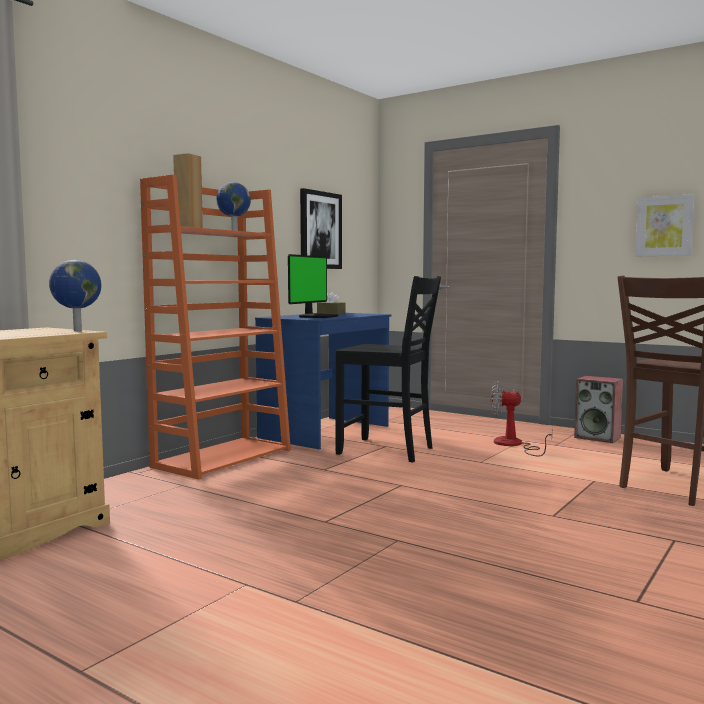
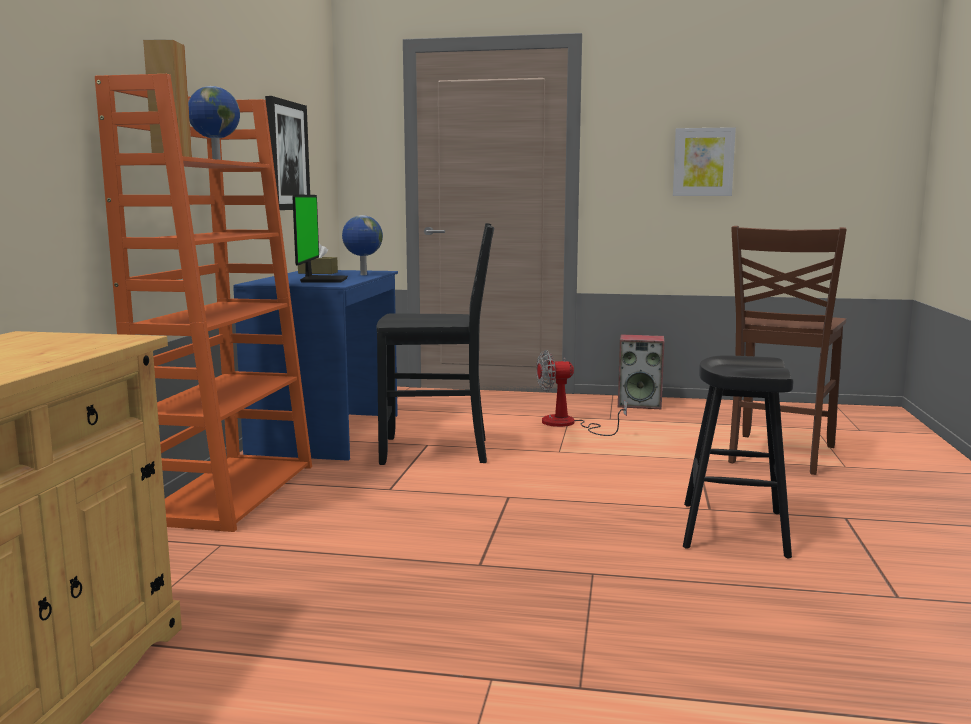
camera: 25 degrees left, 5 degrees up
globe [49,260,102,332] -> globe moved to [342,215,383,275]
none -> black stool [683,355,793,559]

